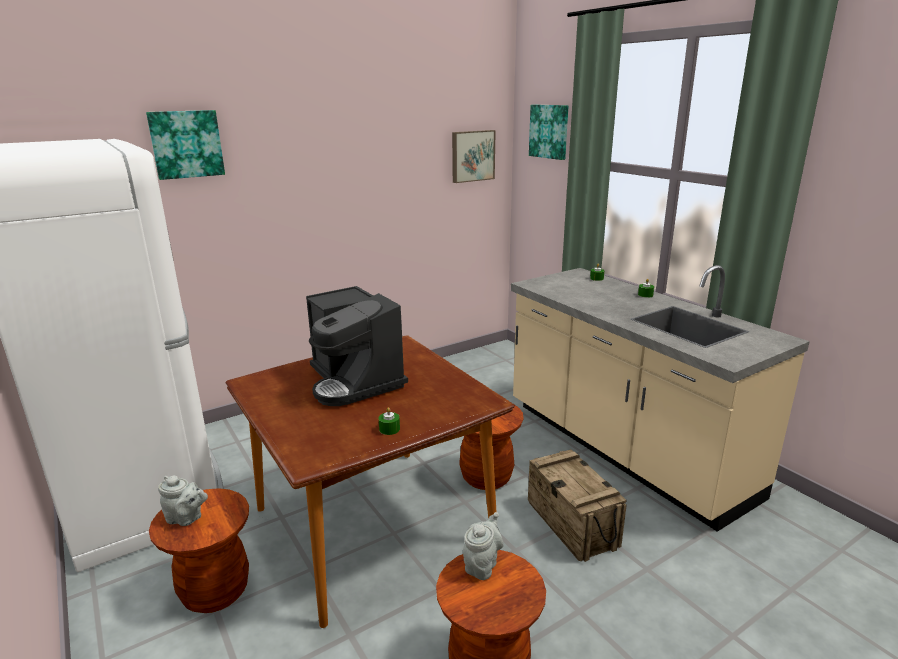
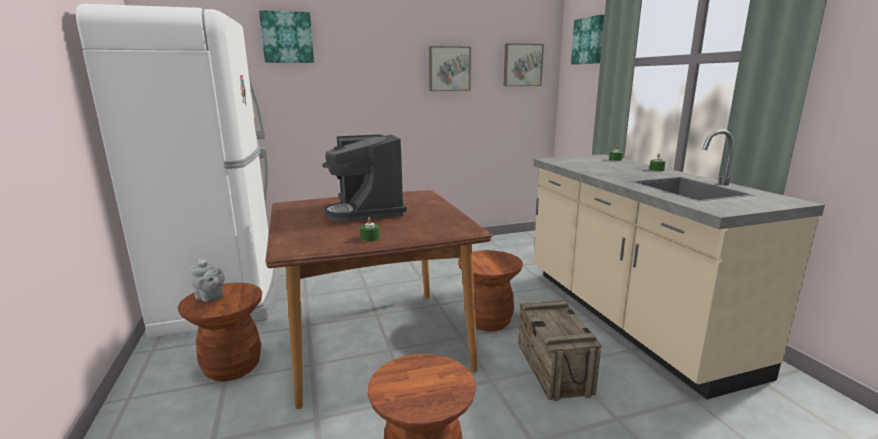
camera: 15 degrees right, 5 degrees down
grey teapot [463,512,503,580] -> none
none -> picture [429,46,471,91]

